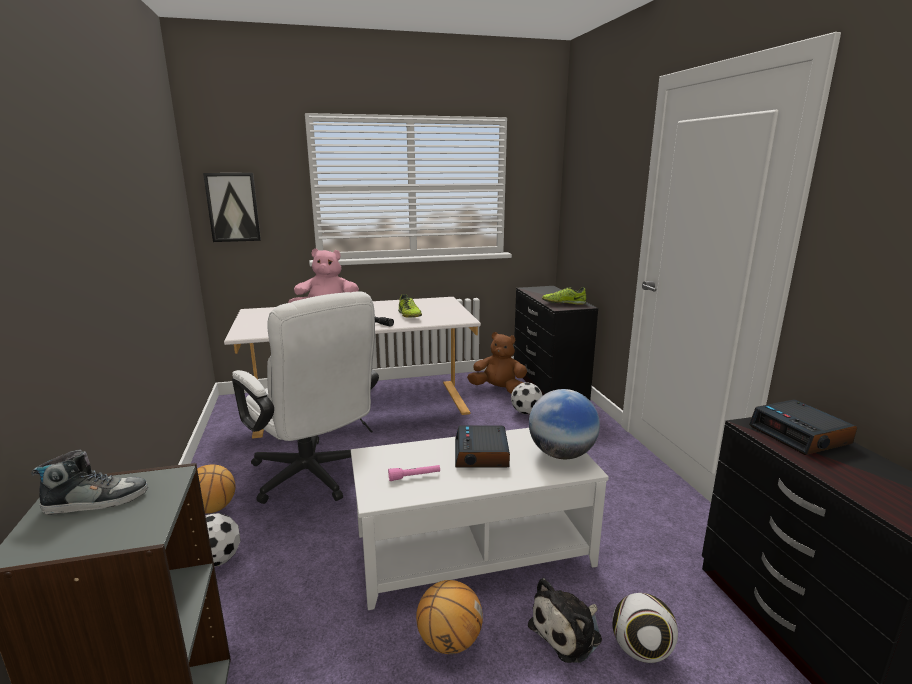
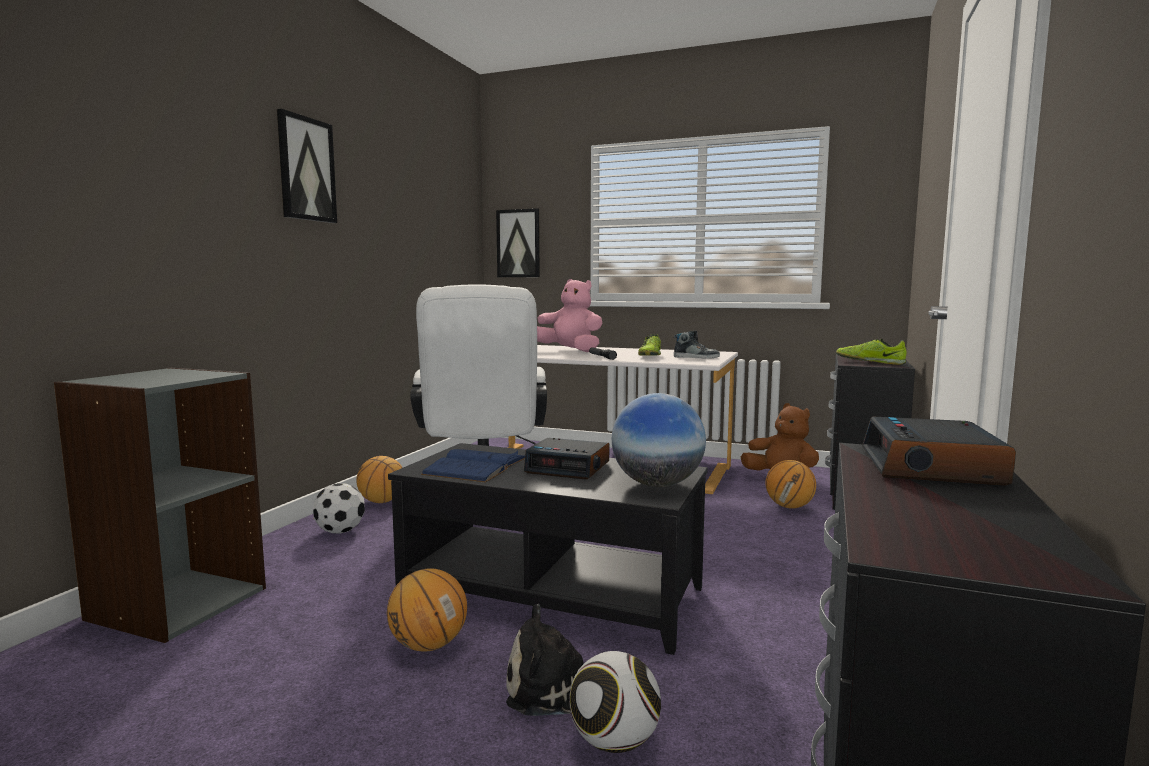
camera: 35 degrees right, 10 degrees down
shoe [32,450,148,515] -> shoe moved to [674,331,720,359]
white coffee table [351,428,609,610] -> black coffee table [388,443,708,655]
pink flashlight [388,465,440,481] -> blue book [421,449,525,483]
alarm clock [455,426,510,468] -> alarm clock turned 105 degrees counterclockwise [524,438,610,480]
football [511,382,543,414] -> basketball [766,460,816,509]
none -> picture [277,109,337,223]

